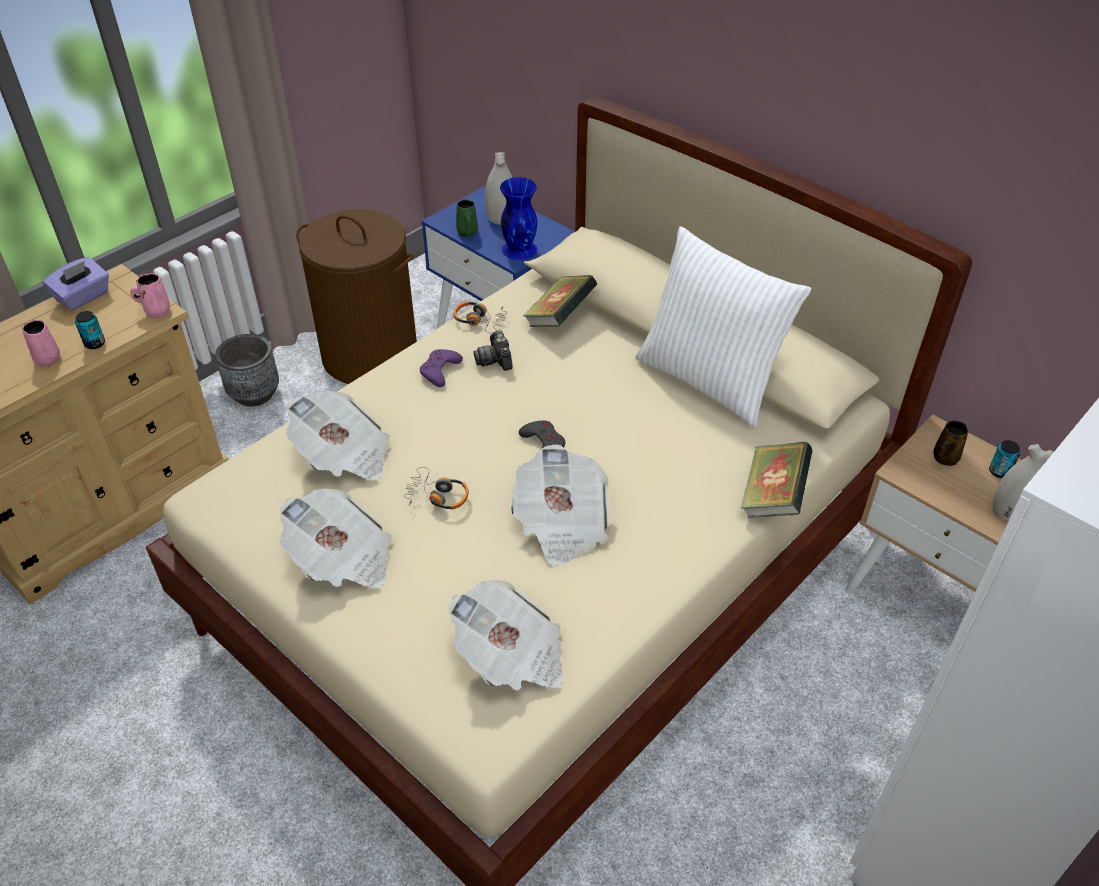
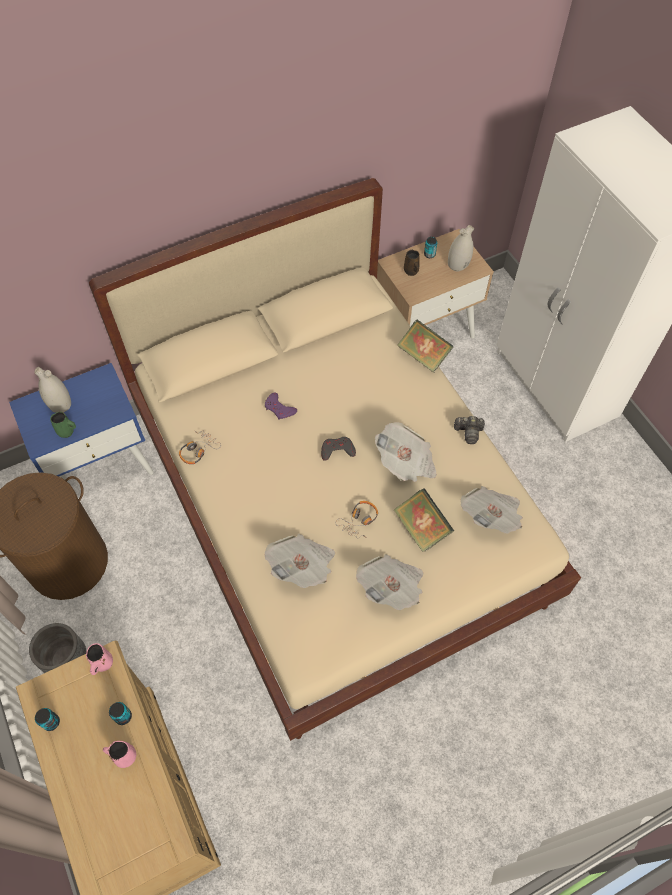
camera: 70 degrees left, 15 degrees up
purple tissue box [43,257,109,311] -> can [35,708,60,731]
purple game controller [420,349,463,387] -> purple game controller moved to [265,392,297,420]
camera [473,330,513,371] -> camera moved to [454,416,485,444]
blue vase [500,177,538,260] -> none
book [523,275,597,327] -> book moved to [394,488,454,552]
white pillow [635,226,811,428] -> none

